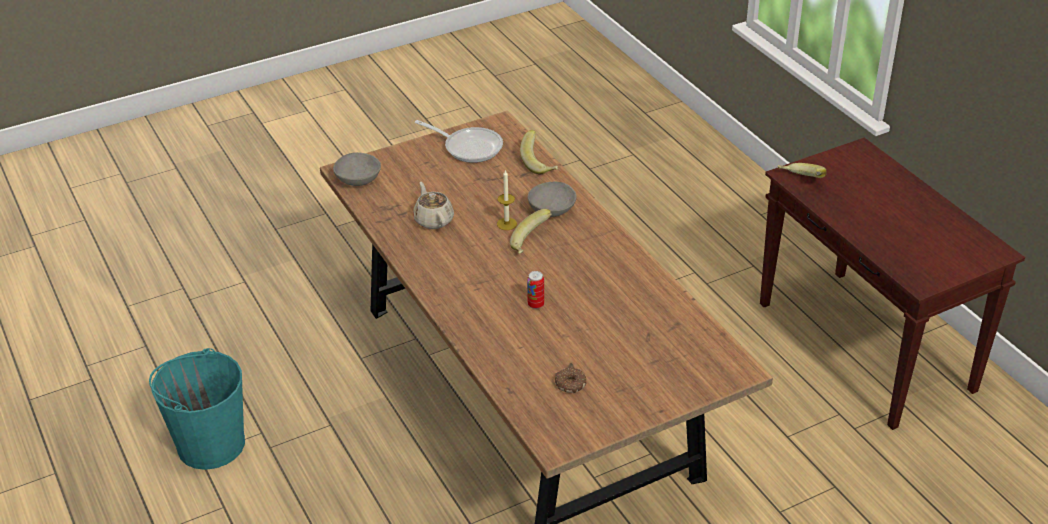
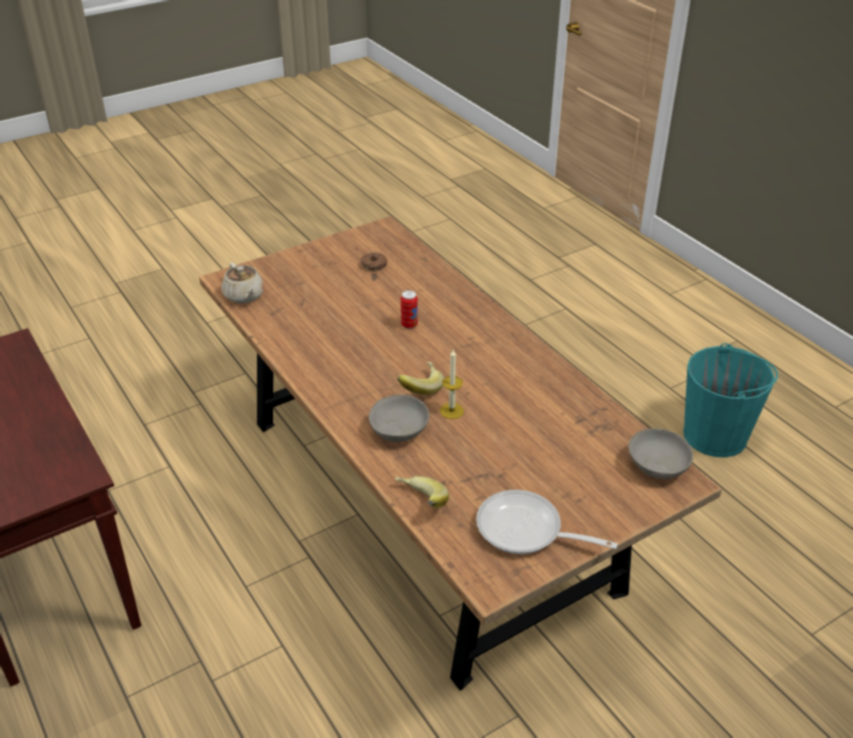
camera: 175 degrees right, 0 degrees up
beige teapot [413,182,454,229] -> beige teapot moved to [221,262,264,304]
banana [777,163,826,178] -> none

